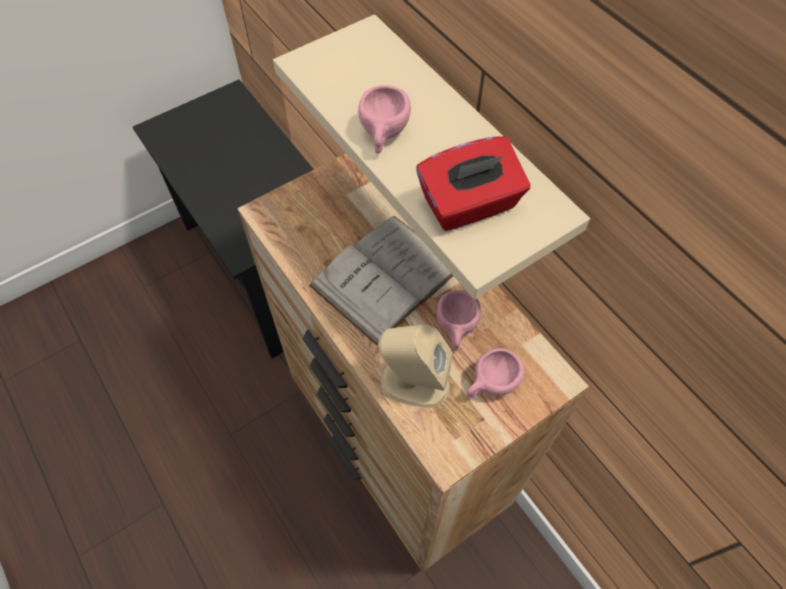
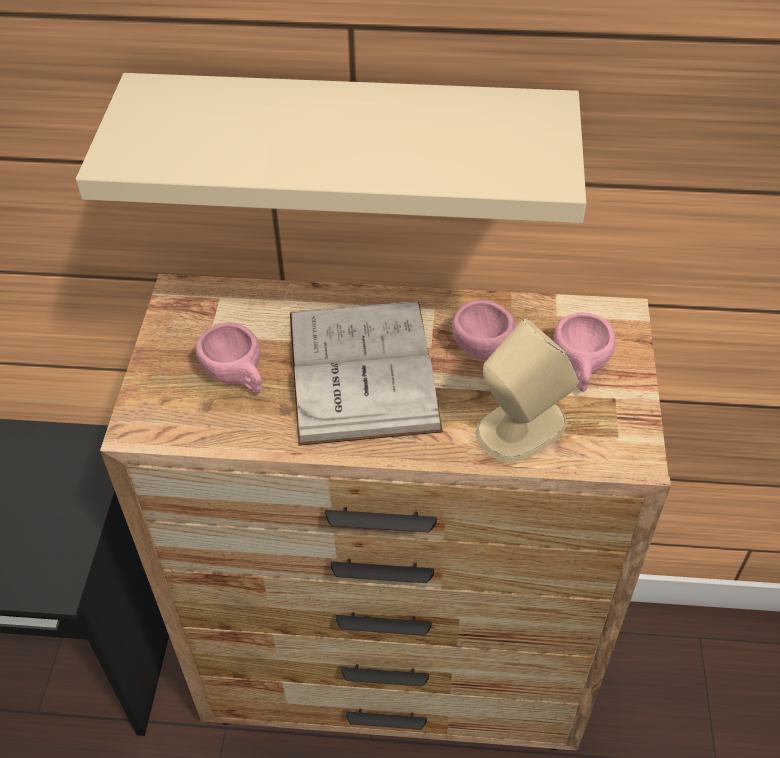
camera: 50 degrees left, 10 degrees down
pink cup [358,85,411,154] -> pink cup moved to [195,322,262,394]
red tissue box [416,136,531,231] -> none

